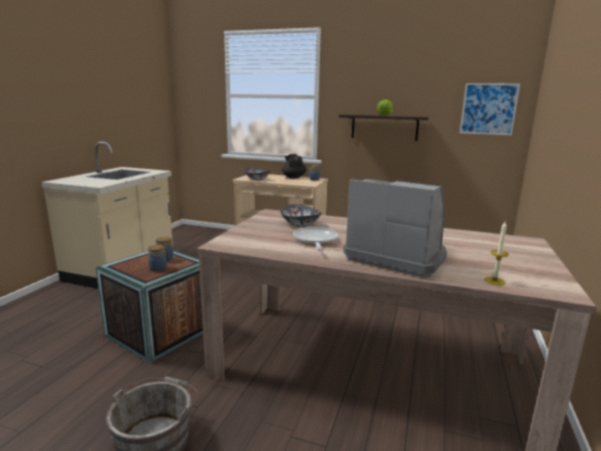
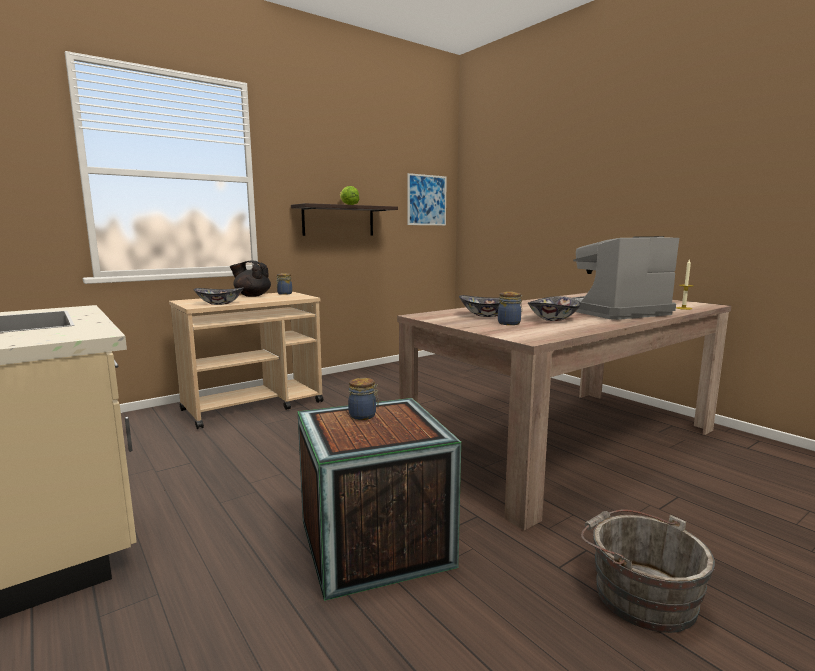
camera: 55 degrees left, 5 degrees down
jar [148,245,167,271] -> jar moved to [498,292,522,325]
frying pan [293,227,338,251] -> bowl [528,296,581,321]

